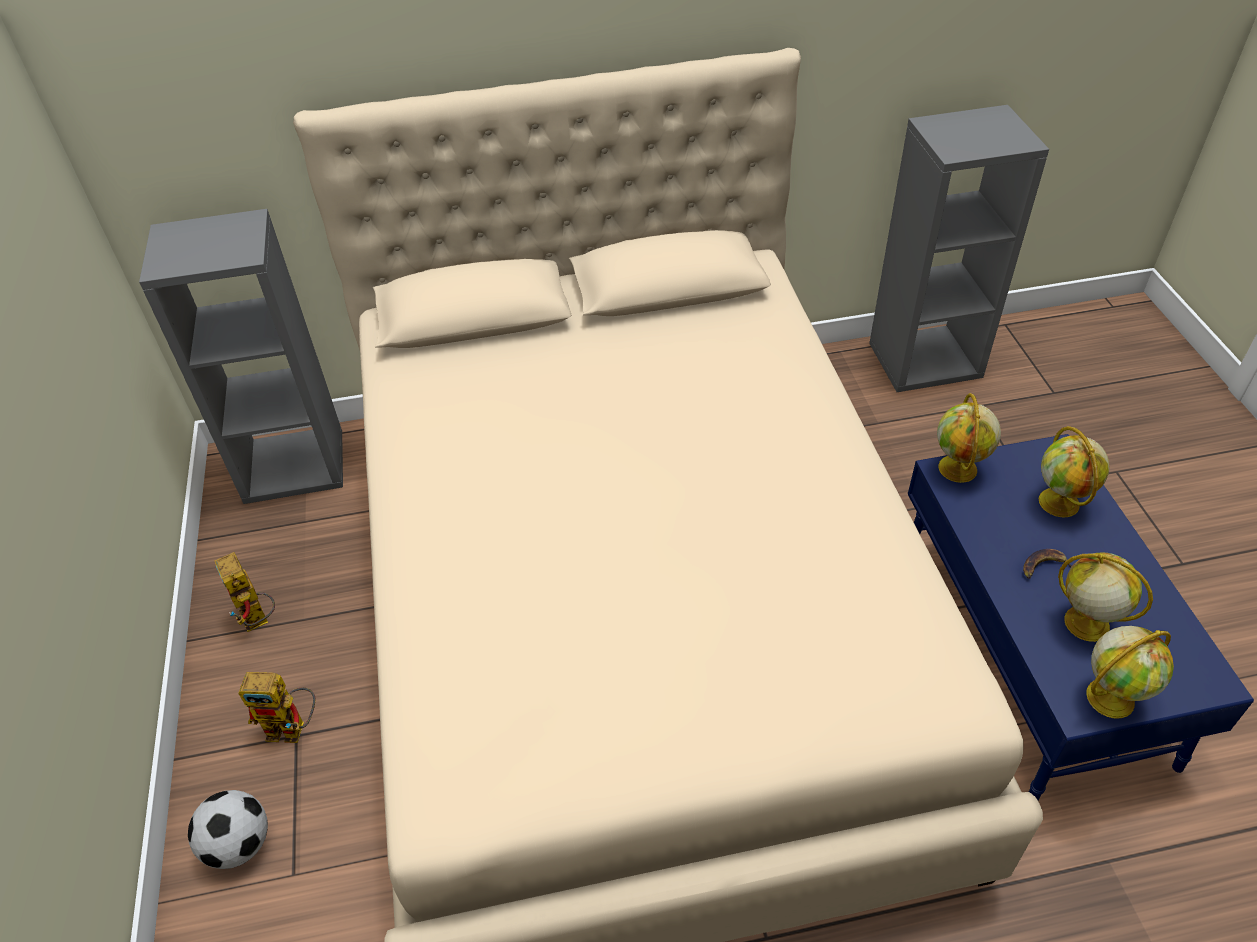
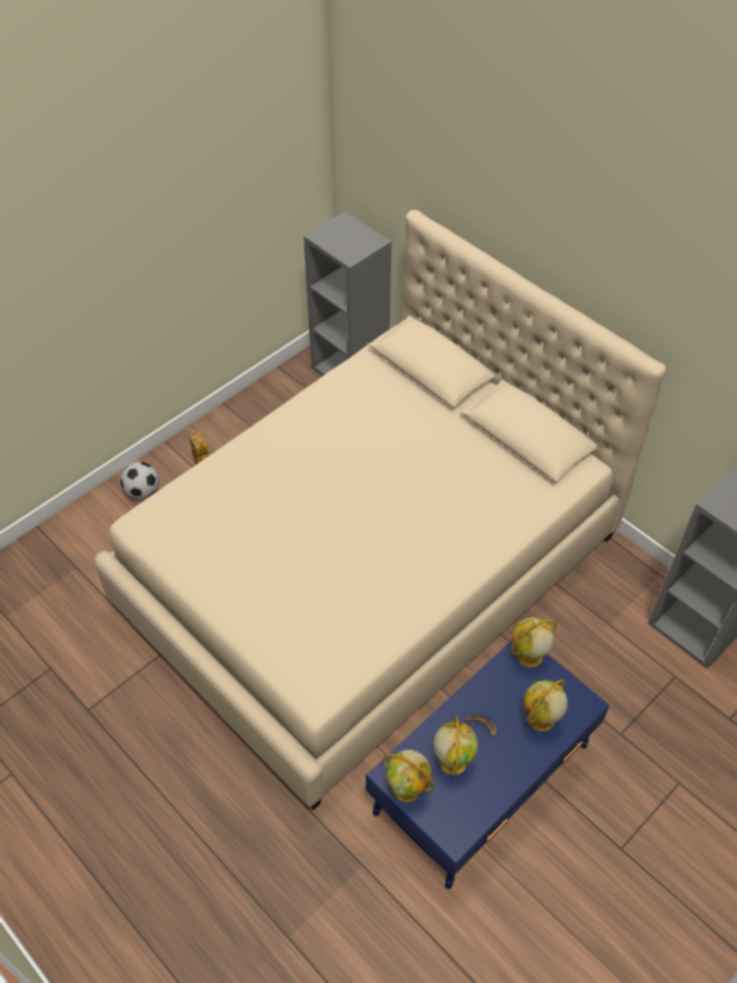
camera: 55 degrees right, 5 degrees up
toy robot [214,552,275,632] -> none

